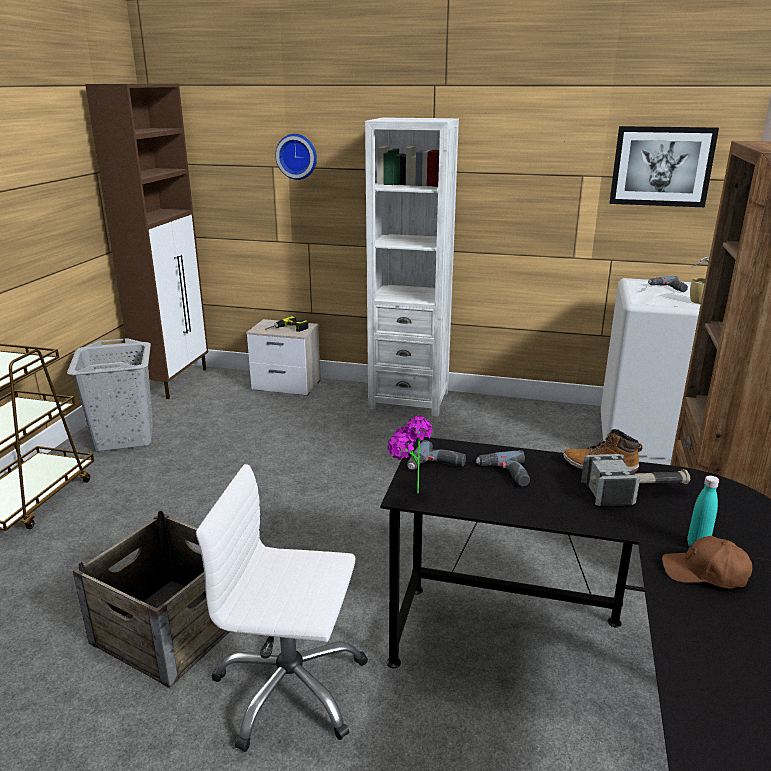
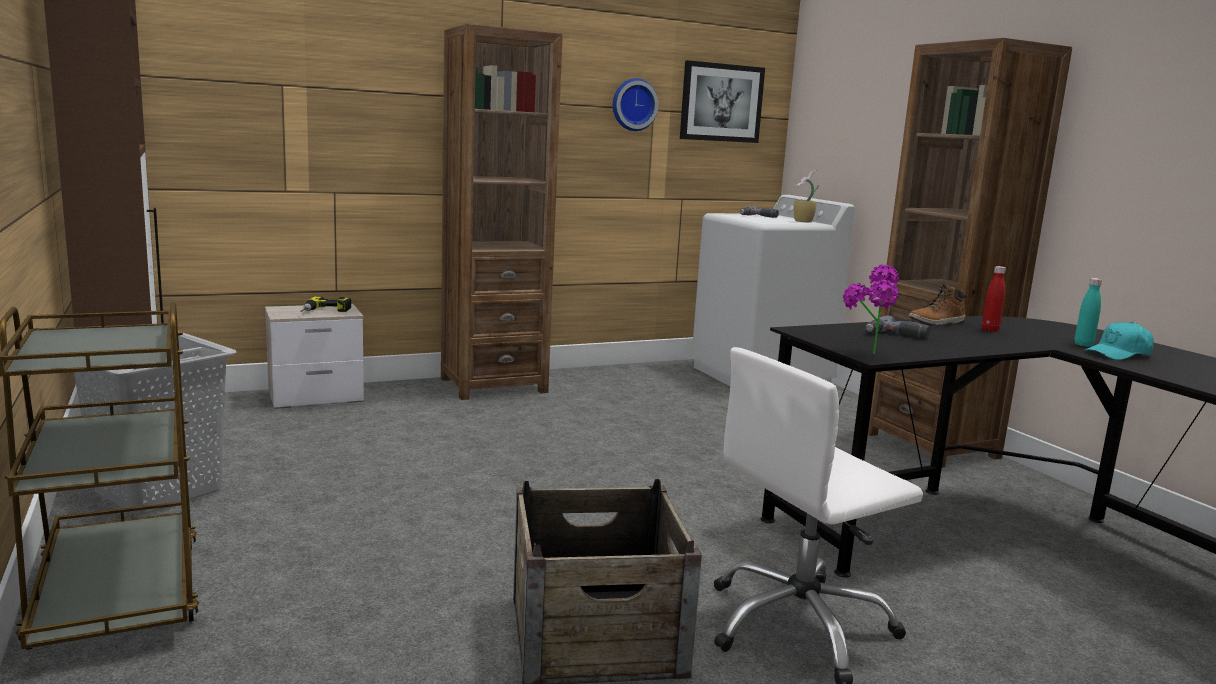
camera: 40 degrees left, 10 degrees down
wall clock [275,134,317,180] -> wall clock moved to [613,78,659,131]
white bookcase [365,117,459,416] -> brown bookcase [441,24,563,400]
power drill [407,440,466,470] -> none
hammer [581,454,690,506] -> red bottle [982,266,1006,332]
brown cap [662,536,752,588] -> turquoise cap [1084,321,1154,360]

